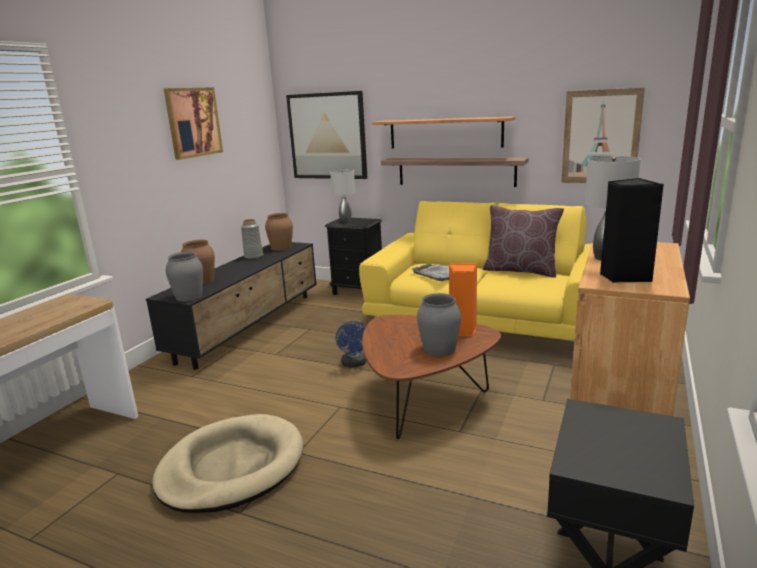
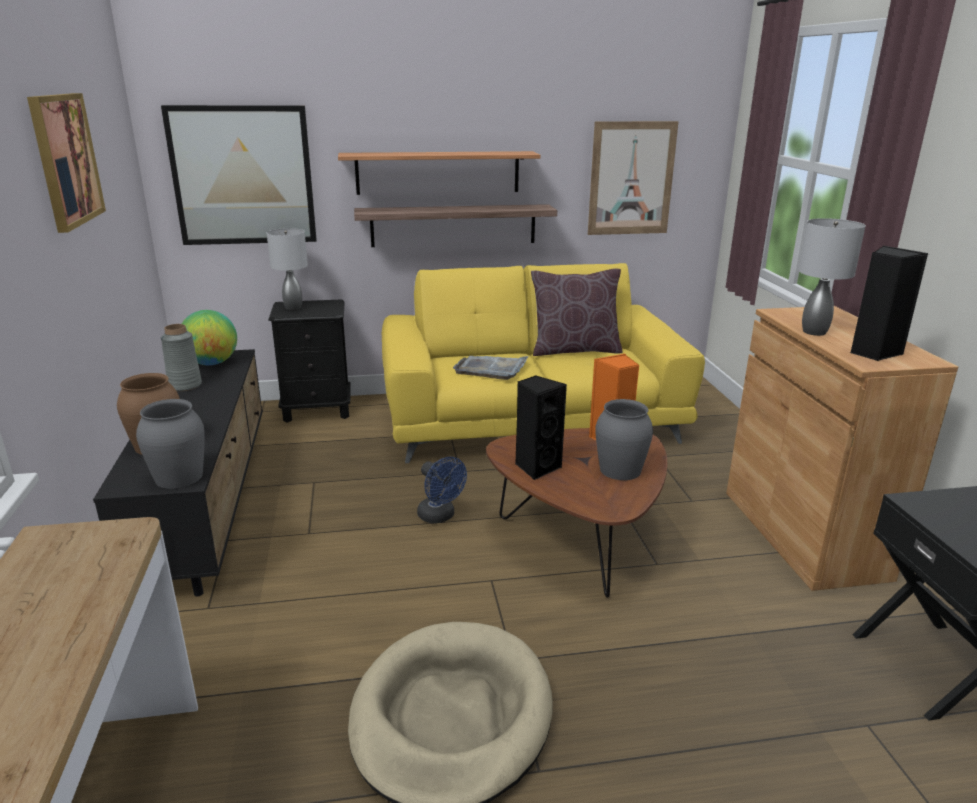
camera: 35 degrees left, 5 degrees up
brown vase [265,213,293,251] -> globe [182,310,237,365]
none -> black speaker [515,375,567,480]

